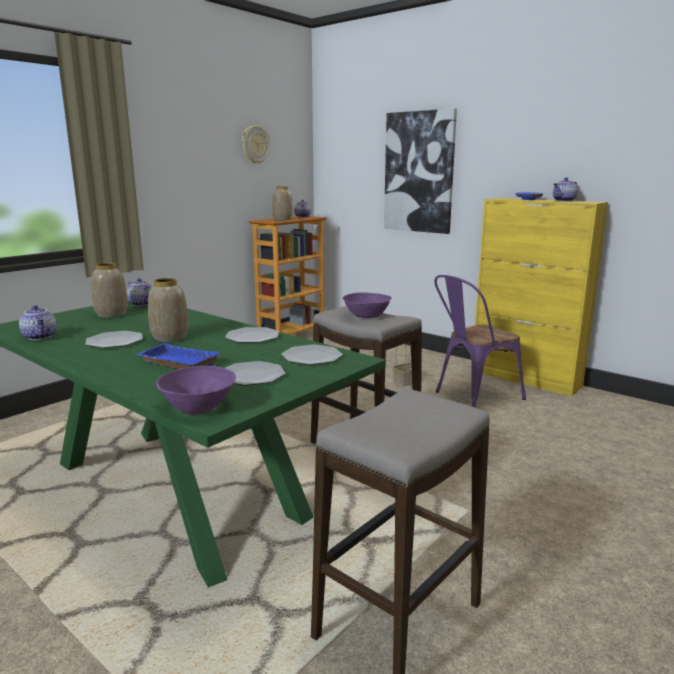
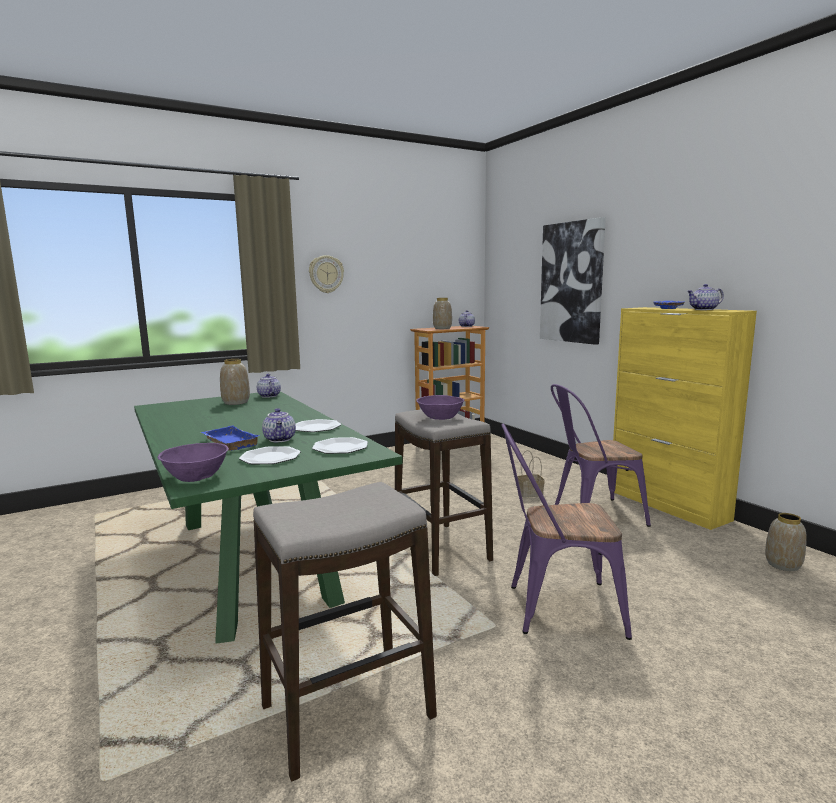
camera: 20 degrees right, 5 degrees down
teapot [19,305,57,340] -> teapot moved to [262,408,296,442]
plate [86,331,143,348] -> none
vase [148,278,189,342] -> vase moved to [765,513,807,571]
wall clock [242,125,270,164] -> wall clock moved to [309,255,344,293]
none -> purple chair [501,424,632,640]

